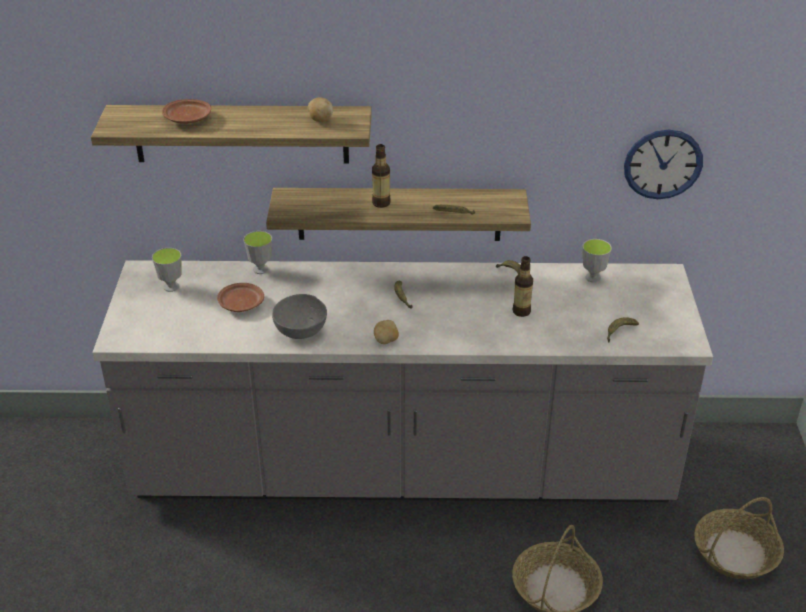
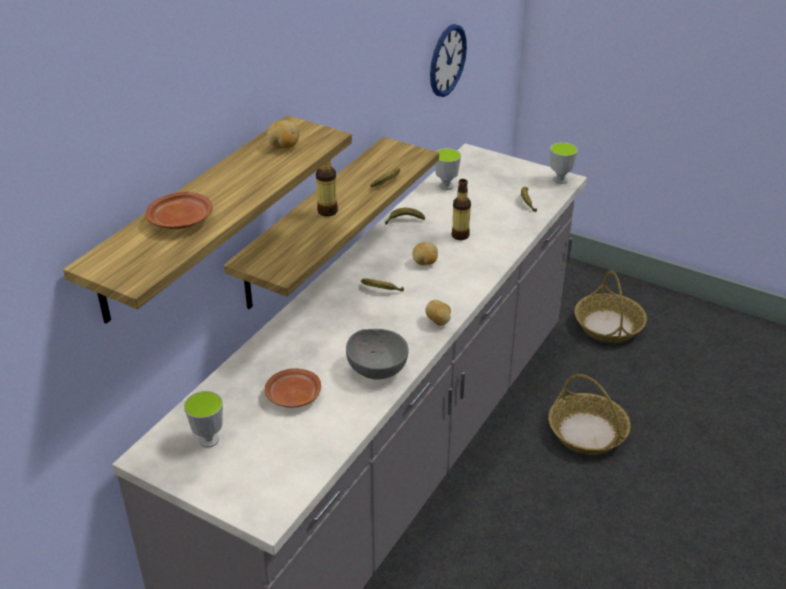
camera: 60 degrees left, 0 degrees up
cup [243,231,272,274] -> cup moved to [550,142,578,184]
none -> potato [412,242,438,265]

